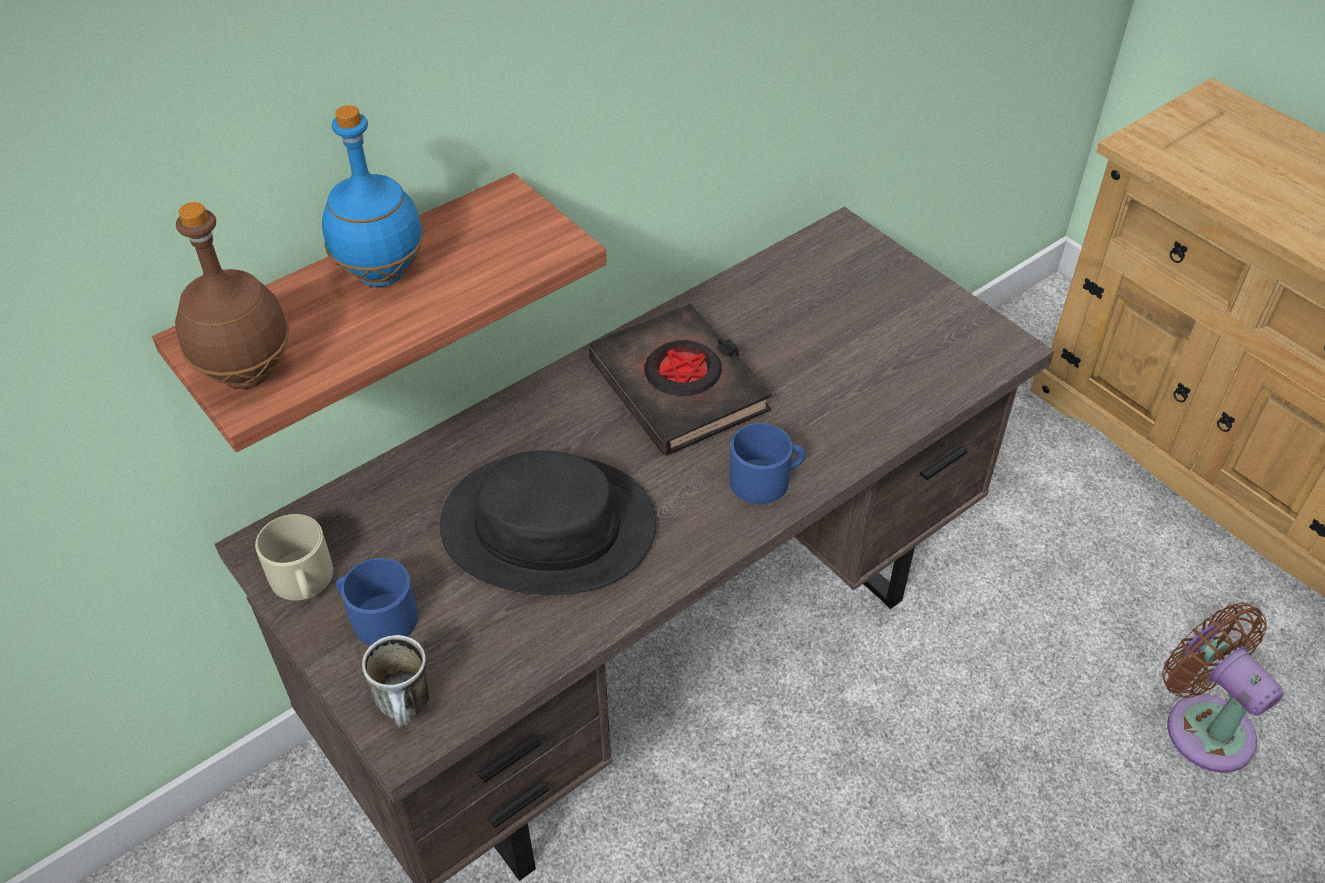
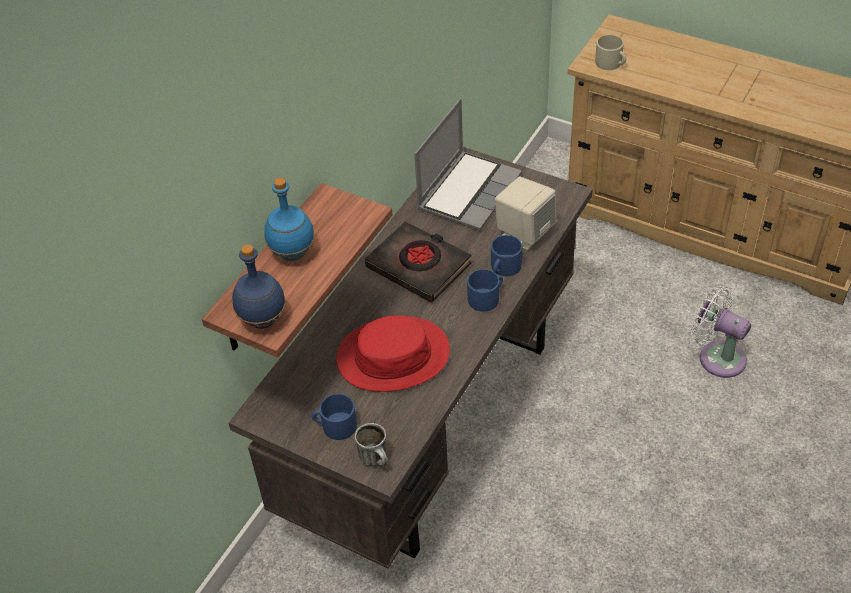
camera: 20 degrees left, 0 degrees up
brown bottle [175,202,289,389] -> blue bottle [232,245,286,329]
beige mug [255,514,333,600] -> beige mug moved to [595,35,626,70]
black hat [440,450,656,595] -> red hat [336,315,450,392]
brown fan [1162,603,1284,773] -> white fan [691,286,751,378]
none -> laptop [414,98,522,231]
none -> blue mug [491,235,522,276]
none -> beige speaker [495,177,556,250]

